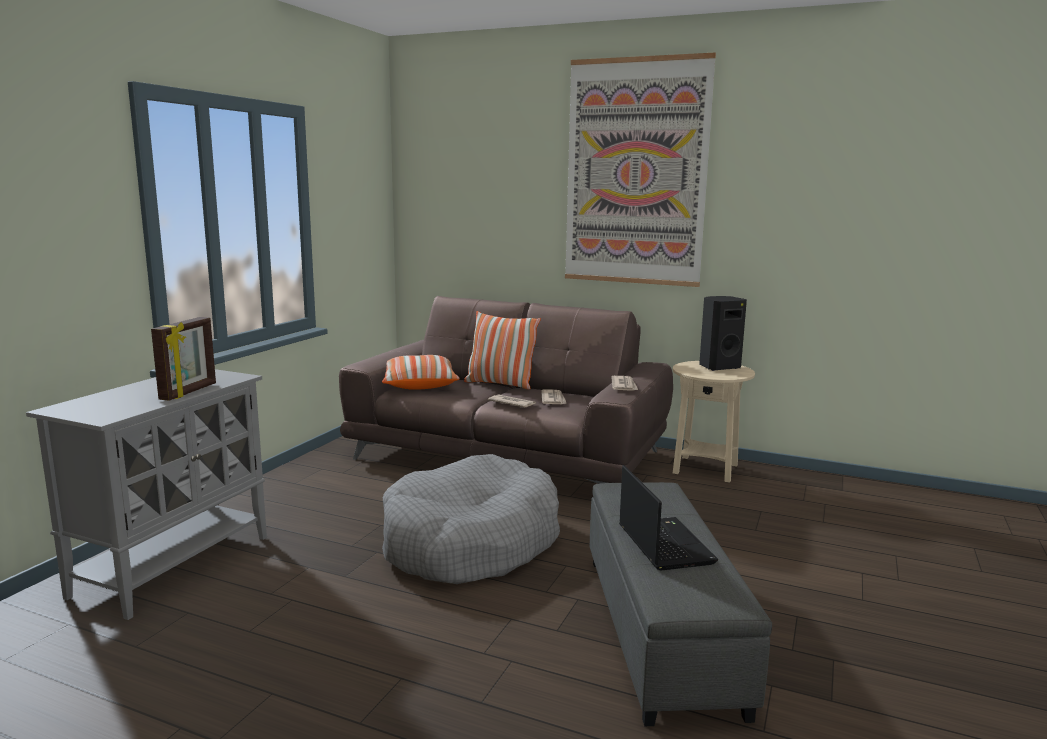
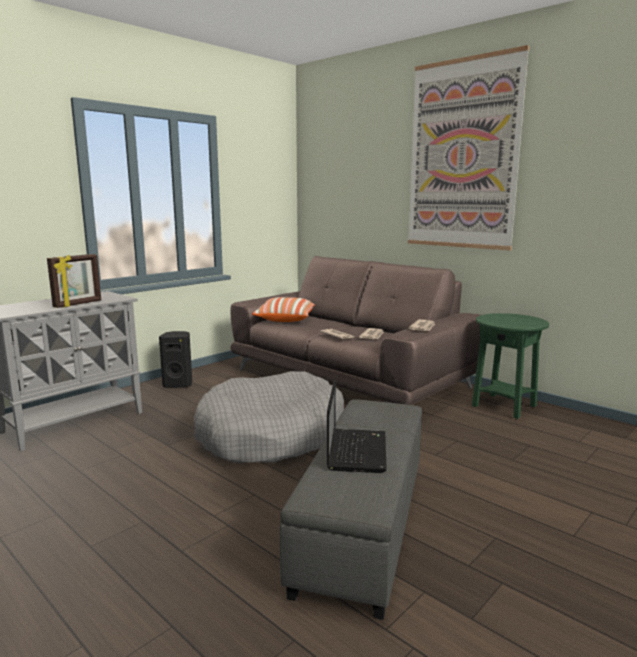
camera: 20 degrees right, 0 degrees up
pillow [464,311,541,389] -> none
beige side table [673,361,755,483] -> green side table [472,313,549,419]
black speaker [699,296,747,371] -> black speaker moved to [159,331,192,387]

